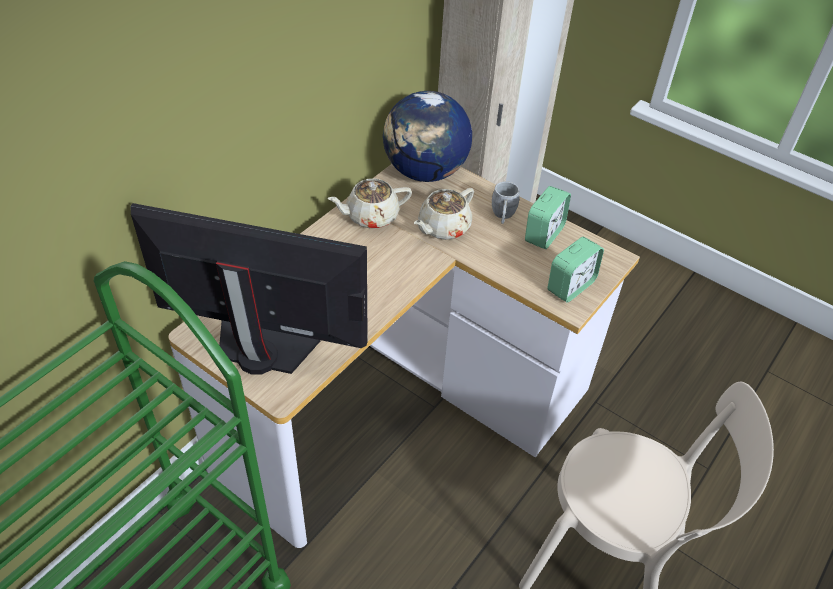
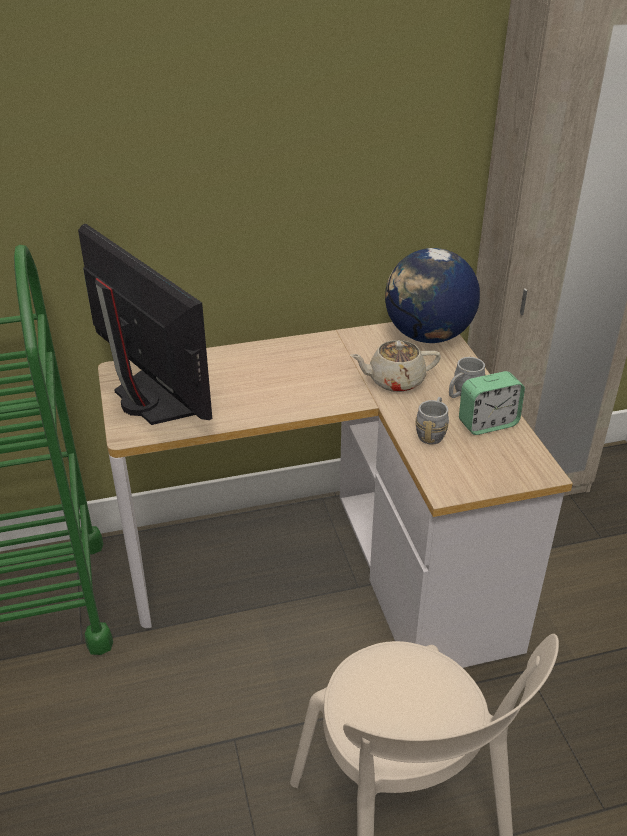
camera: 40 degrees right, 10 degrees down
beige teapot [327,179,412,229] -> none
alarm clock [548,237,604,303] -> none
none -> grey mug [415,397,449,444]

